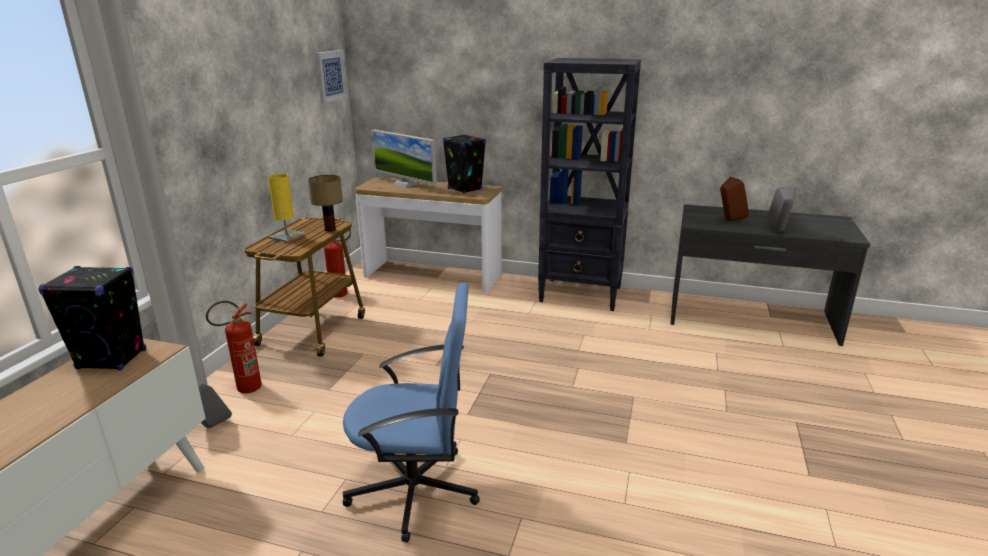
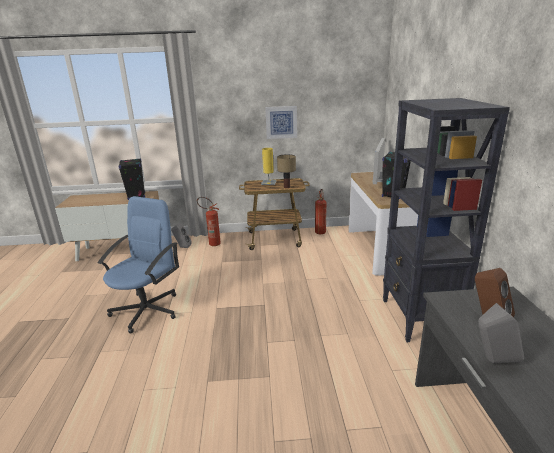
camera: 70 degrees right, 0 degrees up
picture [315,50,348,103] -> picture moved to [265,106,297,139]
blue office chair [343,283,480,543] -> blue office chair turned 135 degrees counterclockwise [98,196,179,334]

